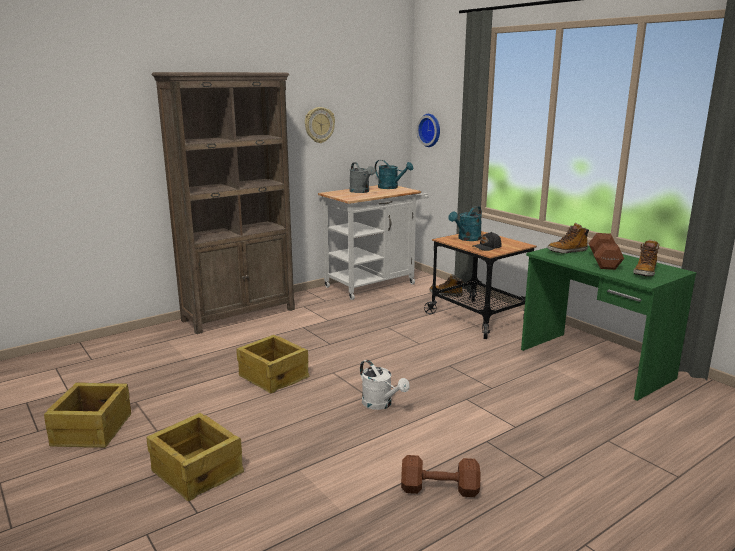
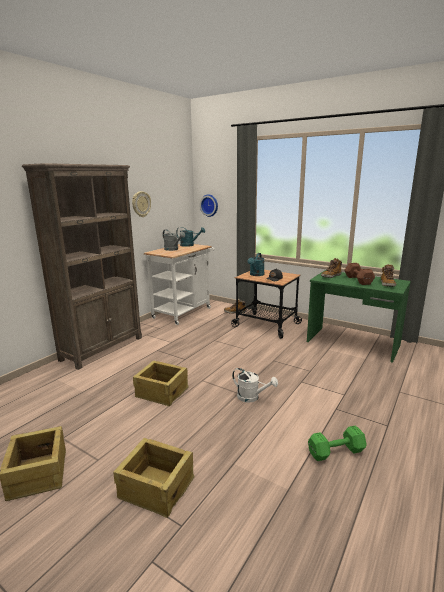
camera: 20 degrees left, 0 degrees up
brown dumbbell [401,455,480,497] -> green dumbbell [308,425,367,461]

